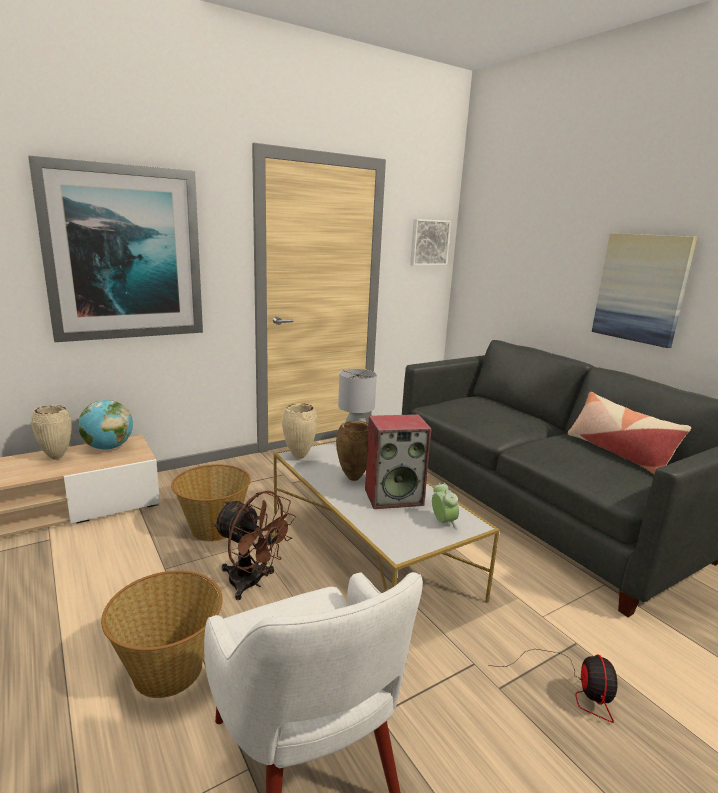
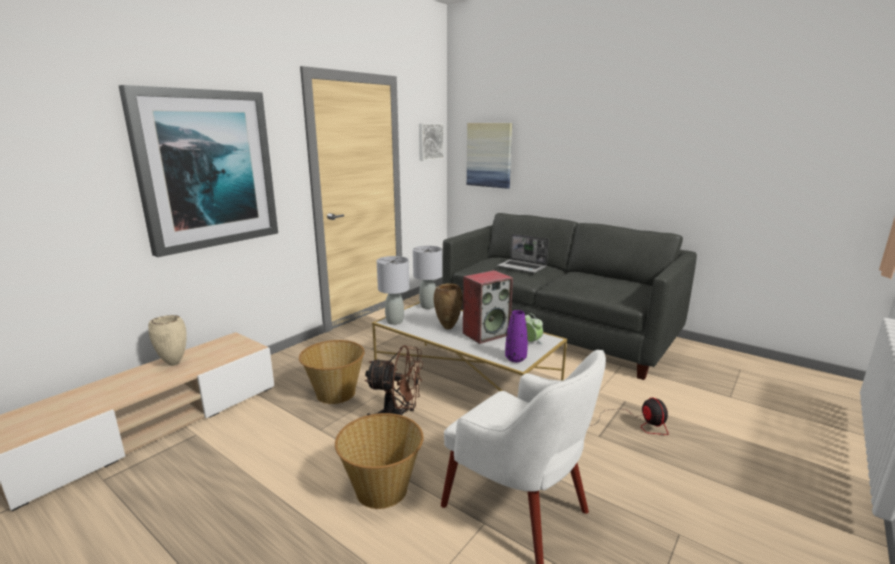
camera: 20 degrees left, 0 degrees up
globe [78,400,133,449] -> none
beige vase [282,403,317,459] -> grey table lamp [377,256,409,325]
pillow [568,392,691,475] -> none
picture [592,233,698,348] -> picture moved to [467,123,512,189]
none -> laptop [497,234,549,273]
none -> purple vase [505,310,528,362]

